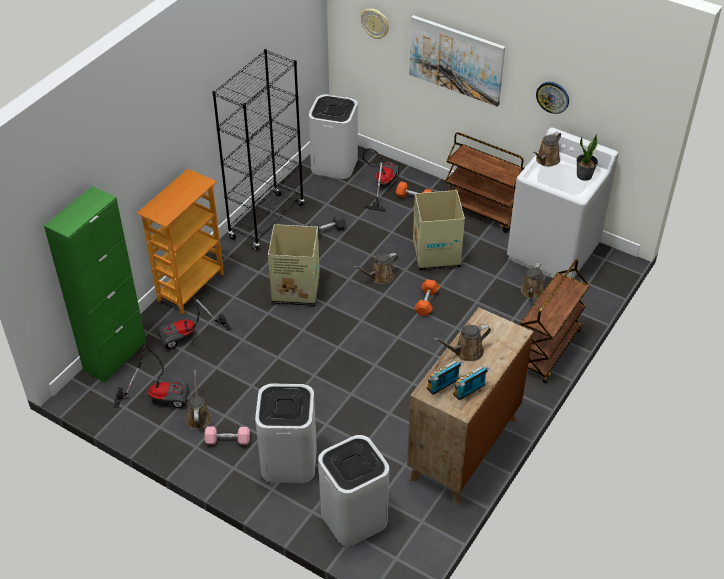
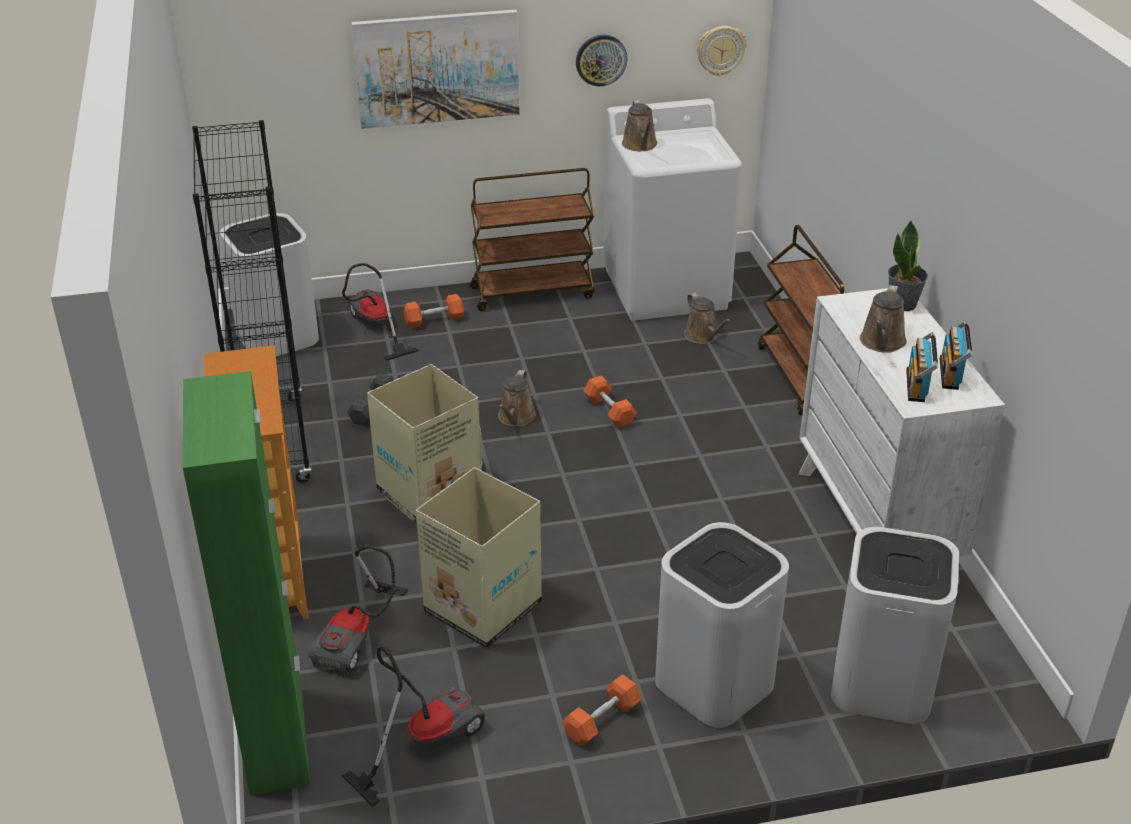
camera: 45 degrees left, 10 degrees down
brown watering can [185,370,212,429] -> none
pink dumbbell [204,427,250,445] -> orange dumbbell [563,674,642,746]
wall clock [361,9,389,39] -> wall clock moved to [697,26,747,76]
brown dresser [407,308,534,506] -> white dresser [799,288,1005,585]
cardboard box [413,190,465,271] -> cardboard box moved to [416,468,542,648]
potted plant [576,134,598,181] -> potted plant moved to [888,221,928,311]

